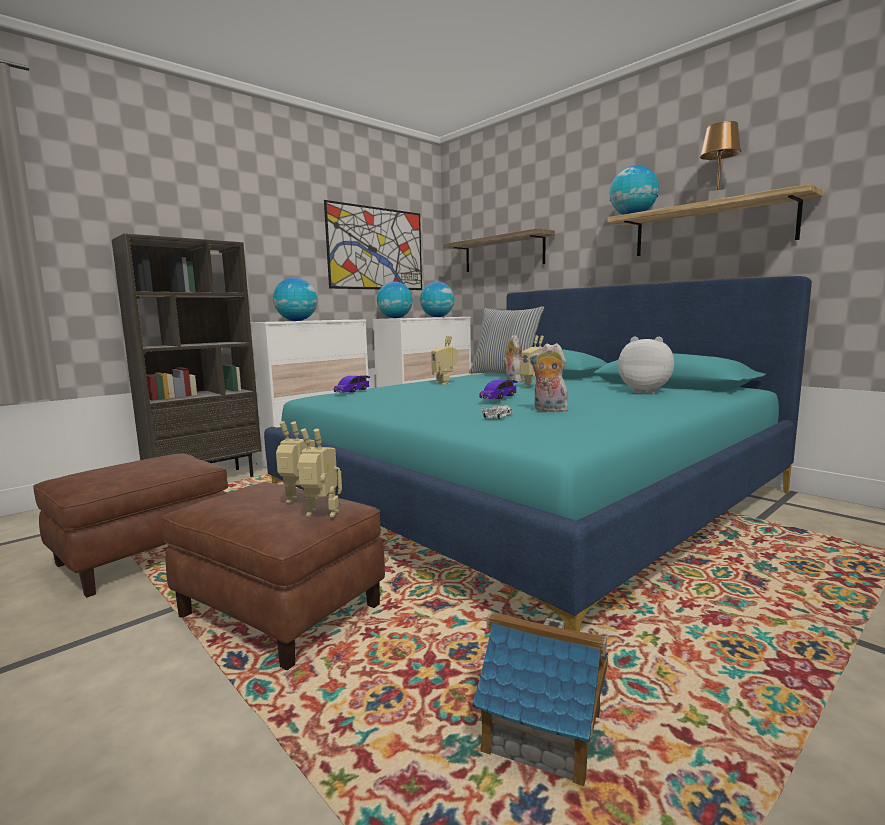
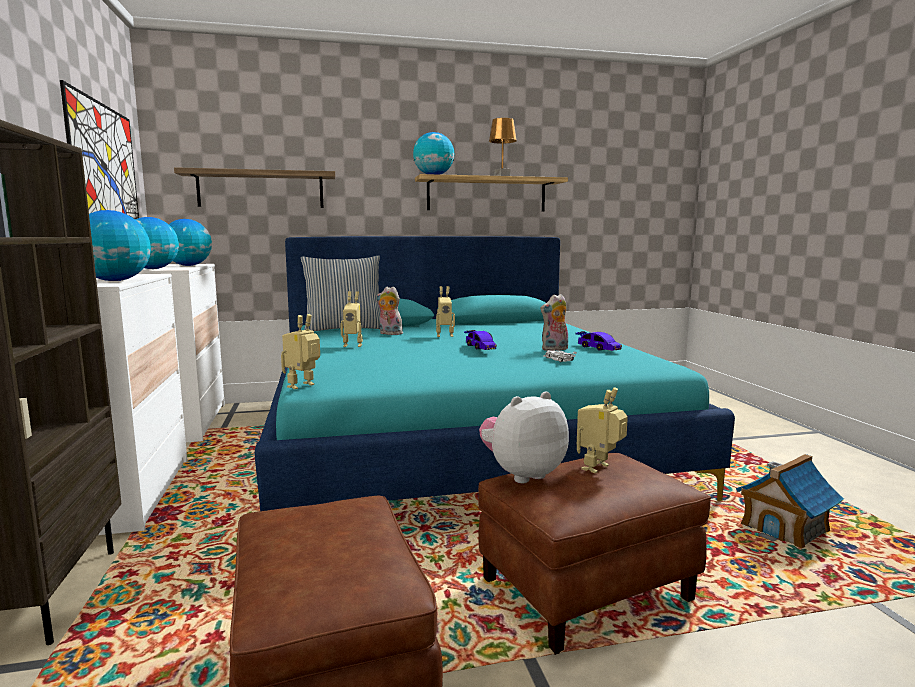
camera: 60 degrees left, 0 degrees up
toy robot [298,428,342,517] -> toy robot moved to [281,314,320,389]
toy car [334,375,370,393] -> toy car moved to [575,331,622,351]
plush toy [618,337,674,394] -> plush toy moved to [479,391,569,483]

